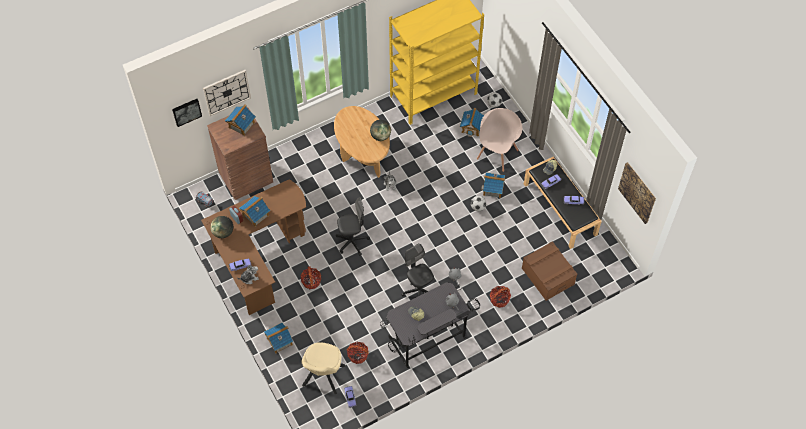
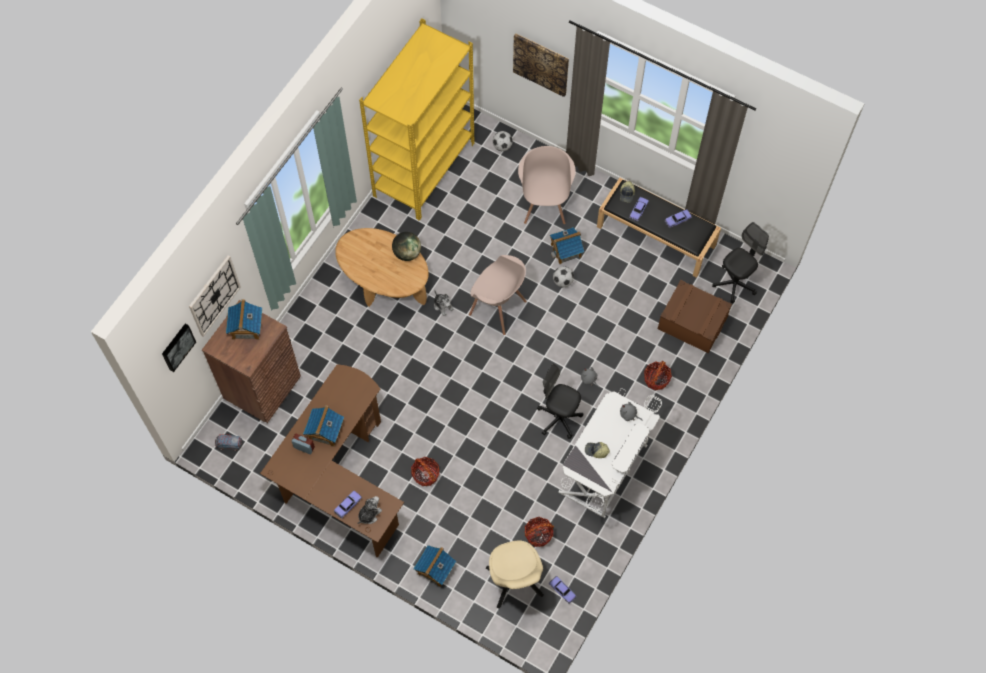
camera: 30 degrees left, 5 degrees up
globe [210,216,233,238] -> none
black office chair [336,197,370,256] -> black office chair moved to [712,222,769,304]
black desk [380,282,480,368] -> white desk [558,388,662,518]
toy house [460,108,484,137] -> none
picture [618,162,656,224] -> picture moved to [513,33,569,97]
none -> beige chair [469,255,527,335]

